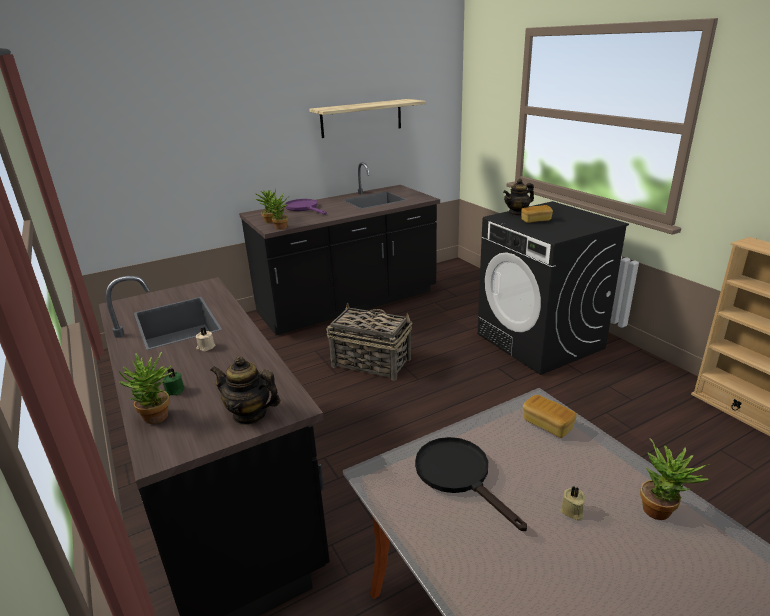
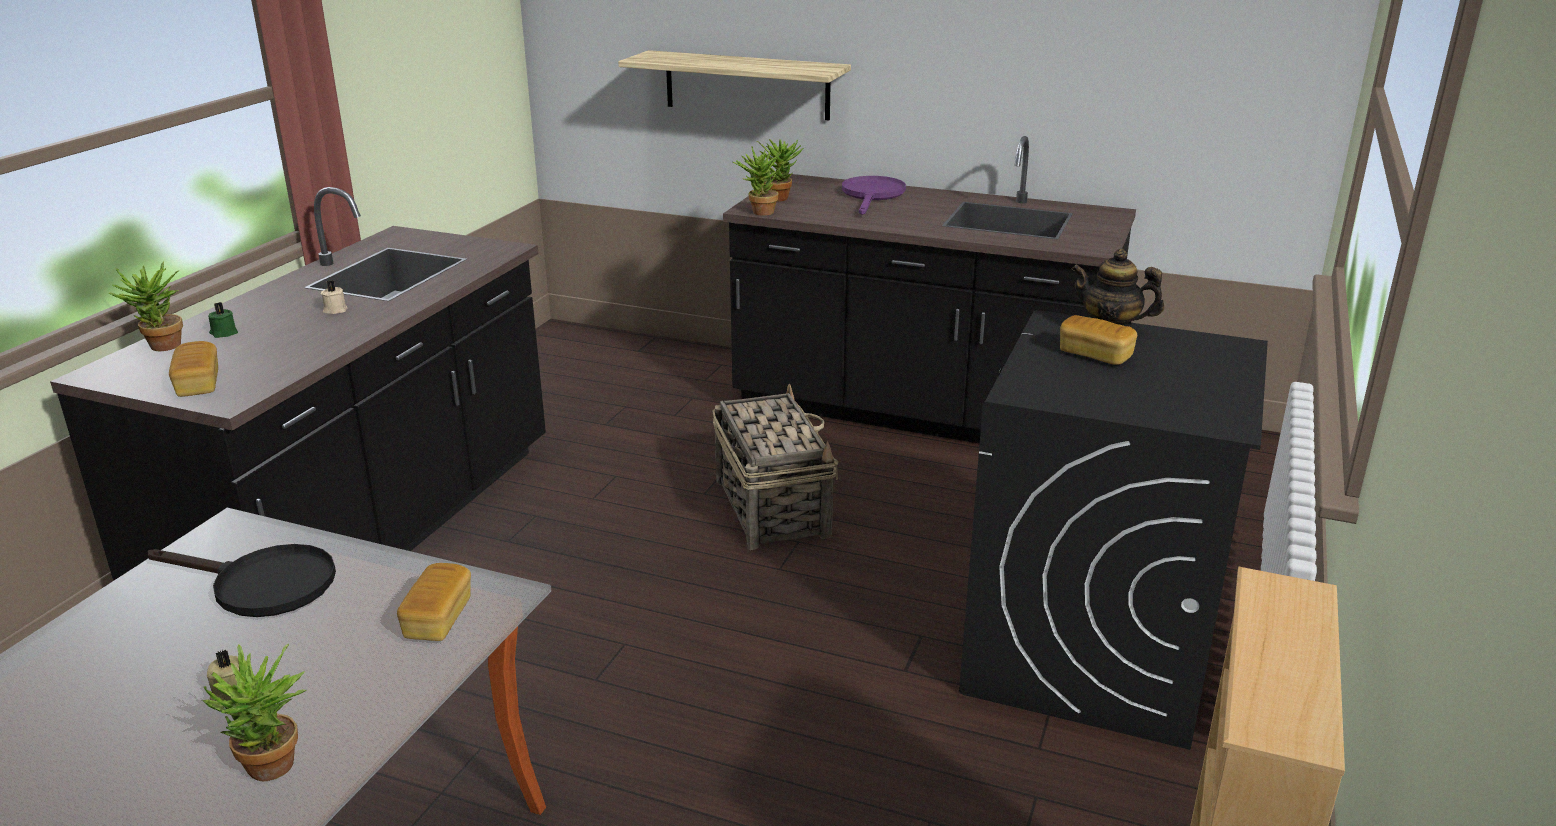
camera: 50 degrees right, 0 degrees up
teapot [210,356,281,425] -> bread [169,341,218,397]
shelf [309,99,426,138] -> shelf moved to [618,50,851,120]
black frying pan [415,437,527,531] -> black frying pan turned 90 degrees clockwise [148,544,336,617]

